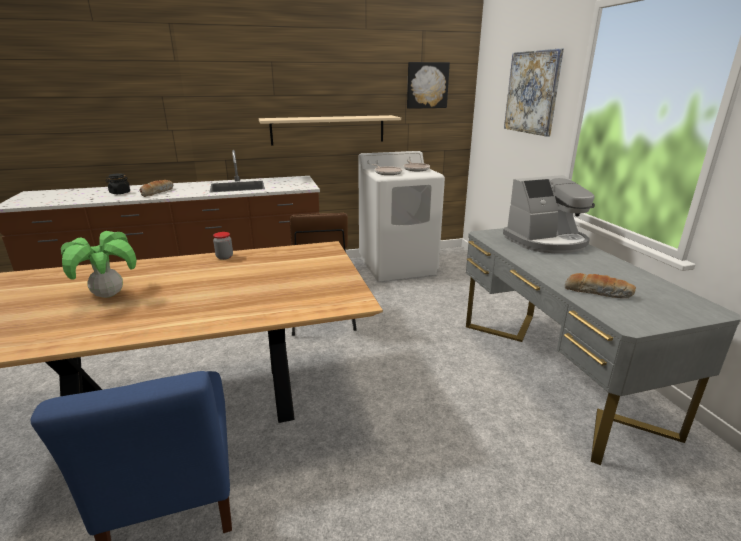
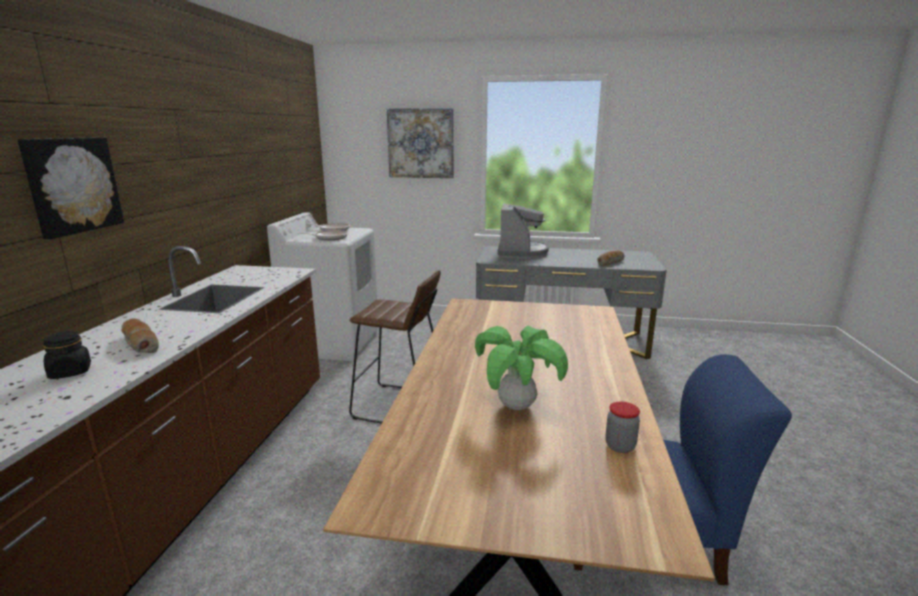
camera: 65 degrees left, 5 degrees down
jar [213,232,233,260] -> jar moved to [605,401,640,453]
beige shelf [259,115,401,146] -> none
picture [407,62,450,109] -> picture moved to [18,137,124,239]

